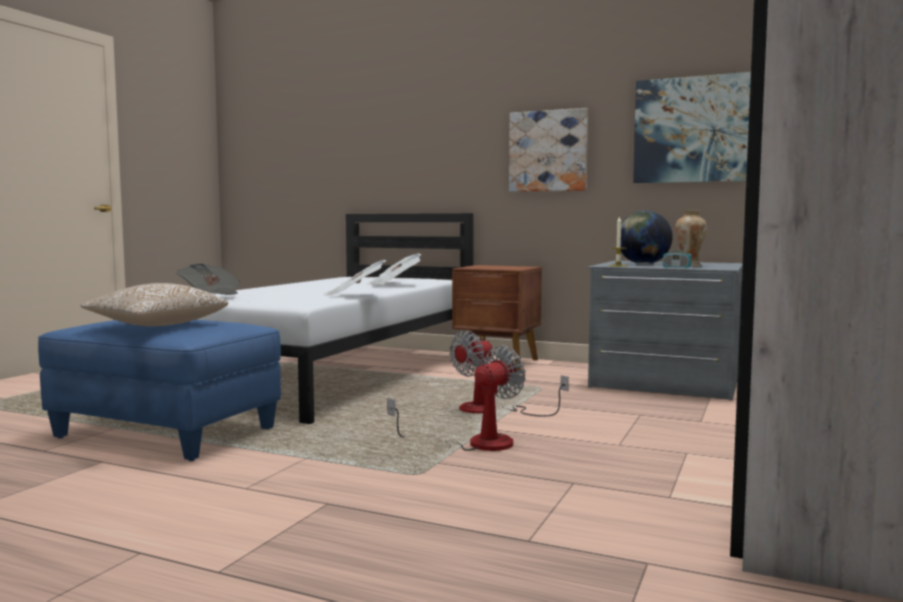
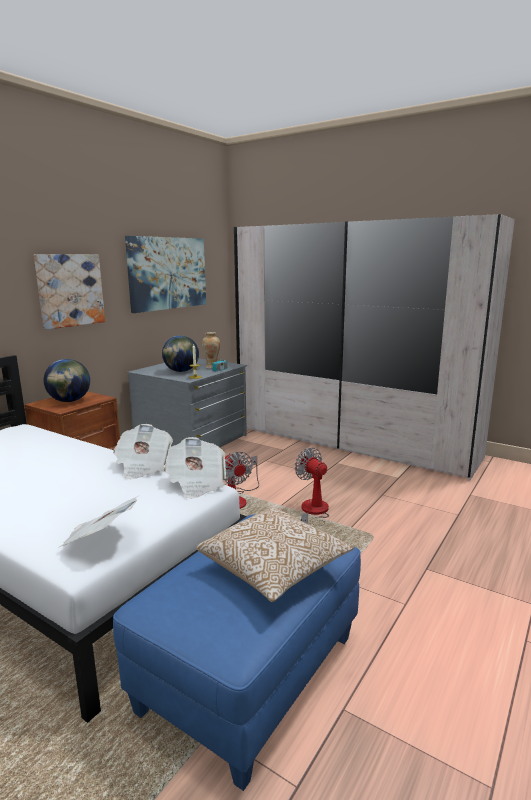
camera: 80 degrees left, 10 degrees up
newspaper [367,253,422,285] -> newspaper moved to [164,437,226,499]
none -> globe [44,359,90,402]

